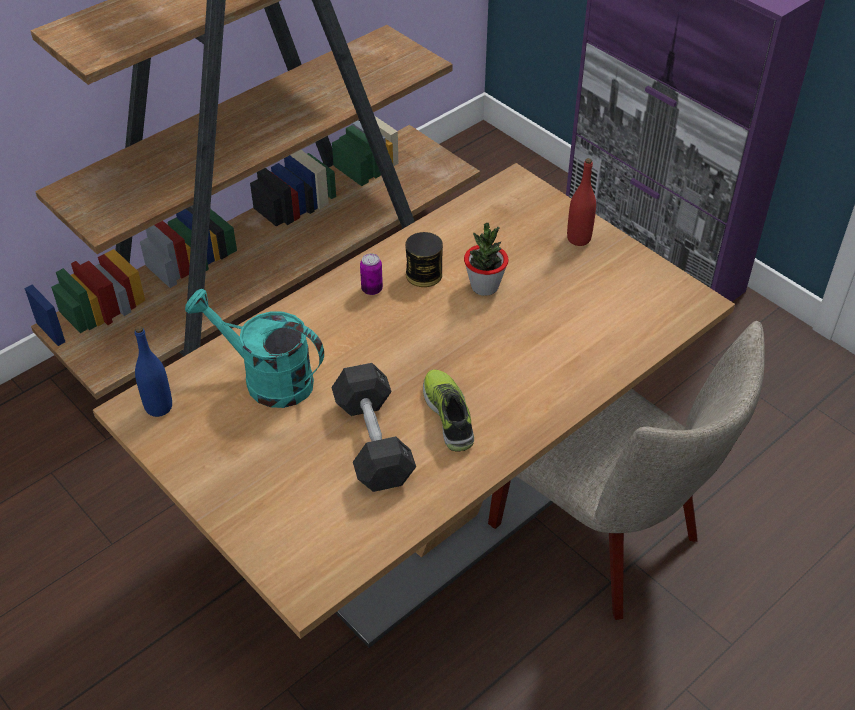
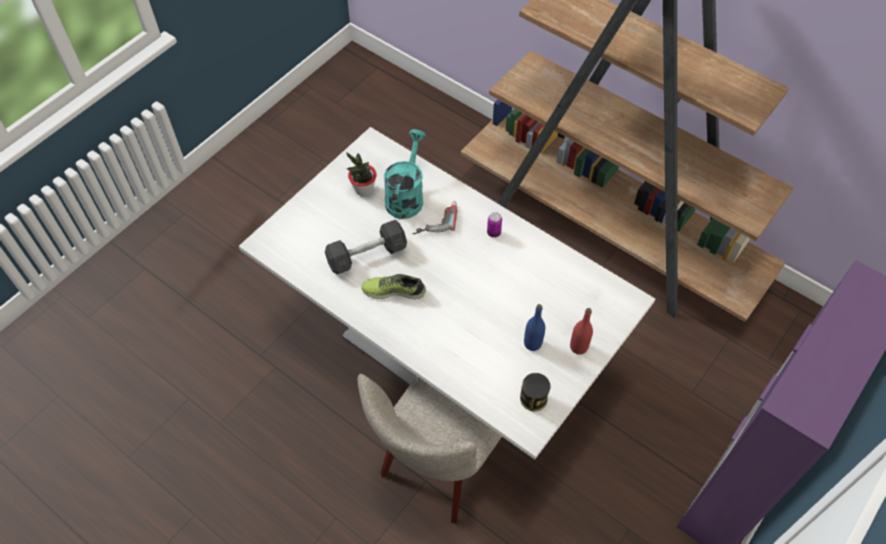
camera: 80 degrees right, 10 degrees up
brown dining table [93,163,735,648] -> white dining table [239,127,655,459]
blue bottle [135,326,172,417] -> blue bottle moved to [524,304,545,351]
can [405,232,443,287] -> can moved to [520,373,551,411]
shoe [423,369,474,452] -> shoe turned 150 degrees counterclockwise [361,274,426,299]
potted plant [464,223,509,296] -> potted plant moved to [347,153,377,197]
none -> power drill [412,201,457,234]

